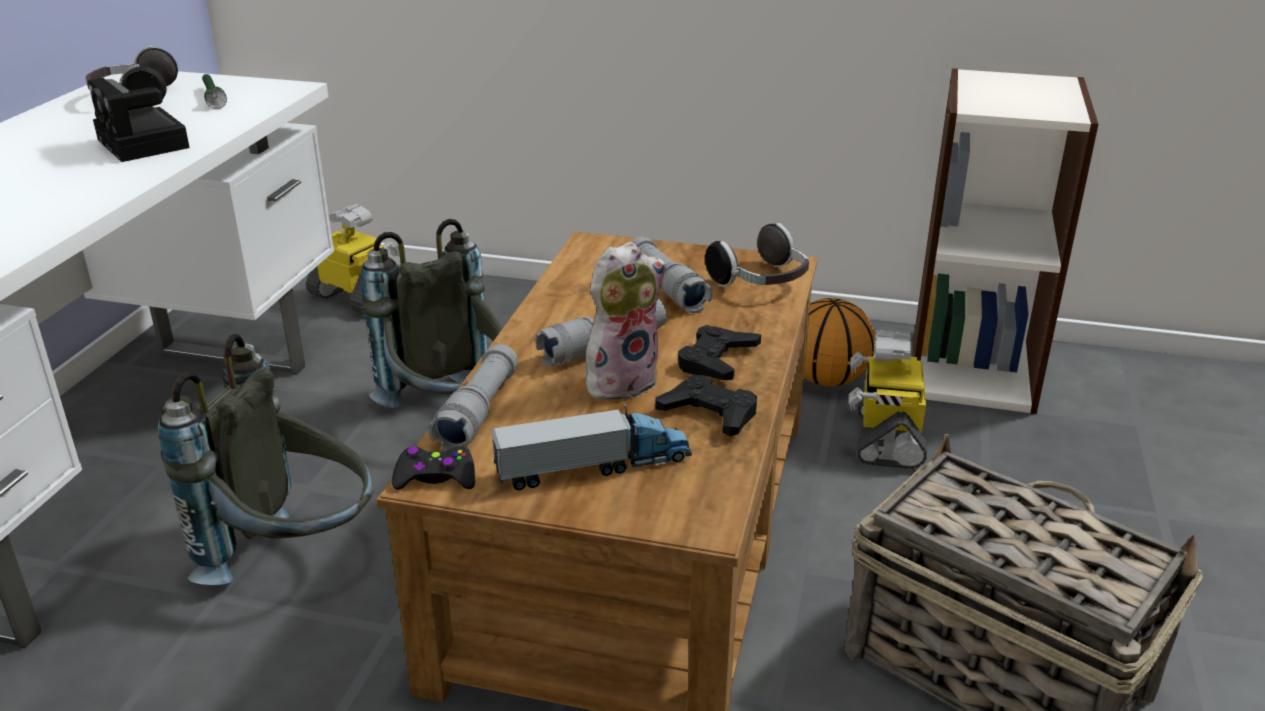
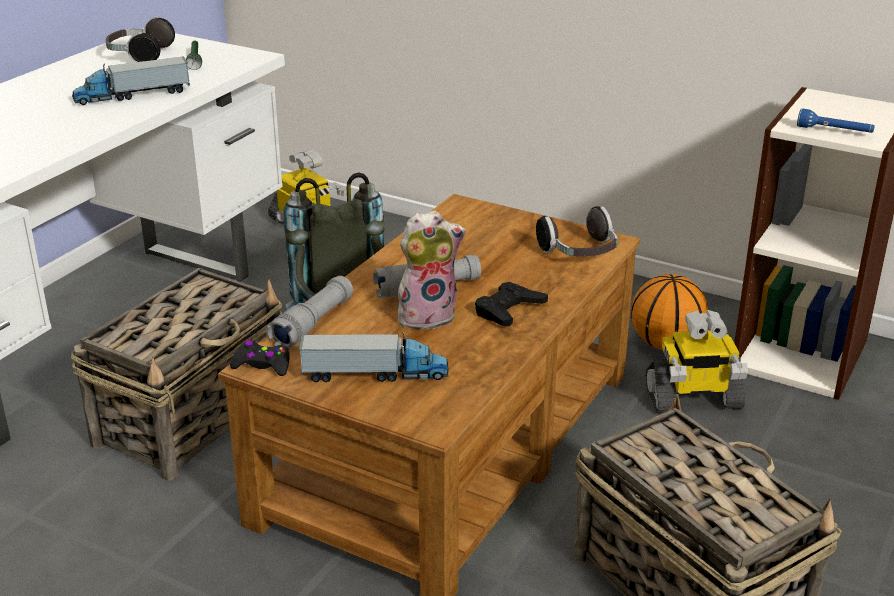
camera: 15 degrees right, 0 degrees up
camera [88,78,190,162] -> toy truck [72,56,190,105]
grey backpack [158,334,373,585] -> basket [71,268,282,481]
grey flashlight [631,237,713,313] -> none
black game controller [655,375,757,436] -> none
toy robot [849,330,927,469] -> toy robot turned 120 degrees counterclockwise [645,310,748,413]
none -> blue flashlight [797,109,875,133]

